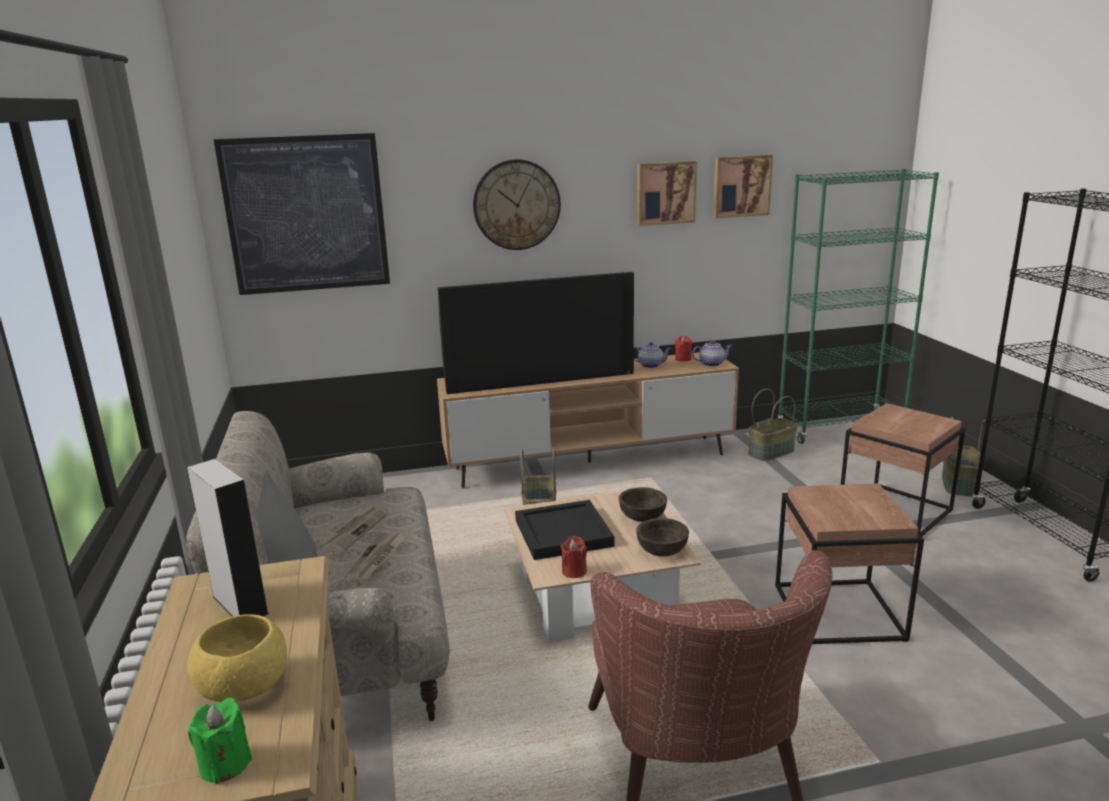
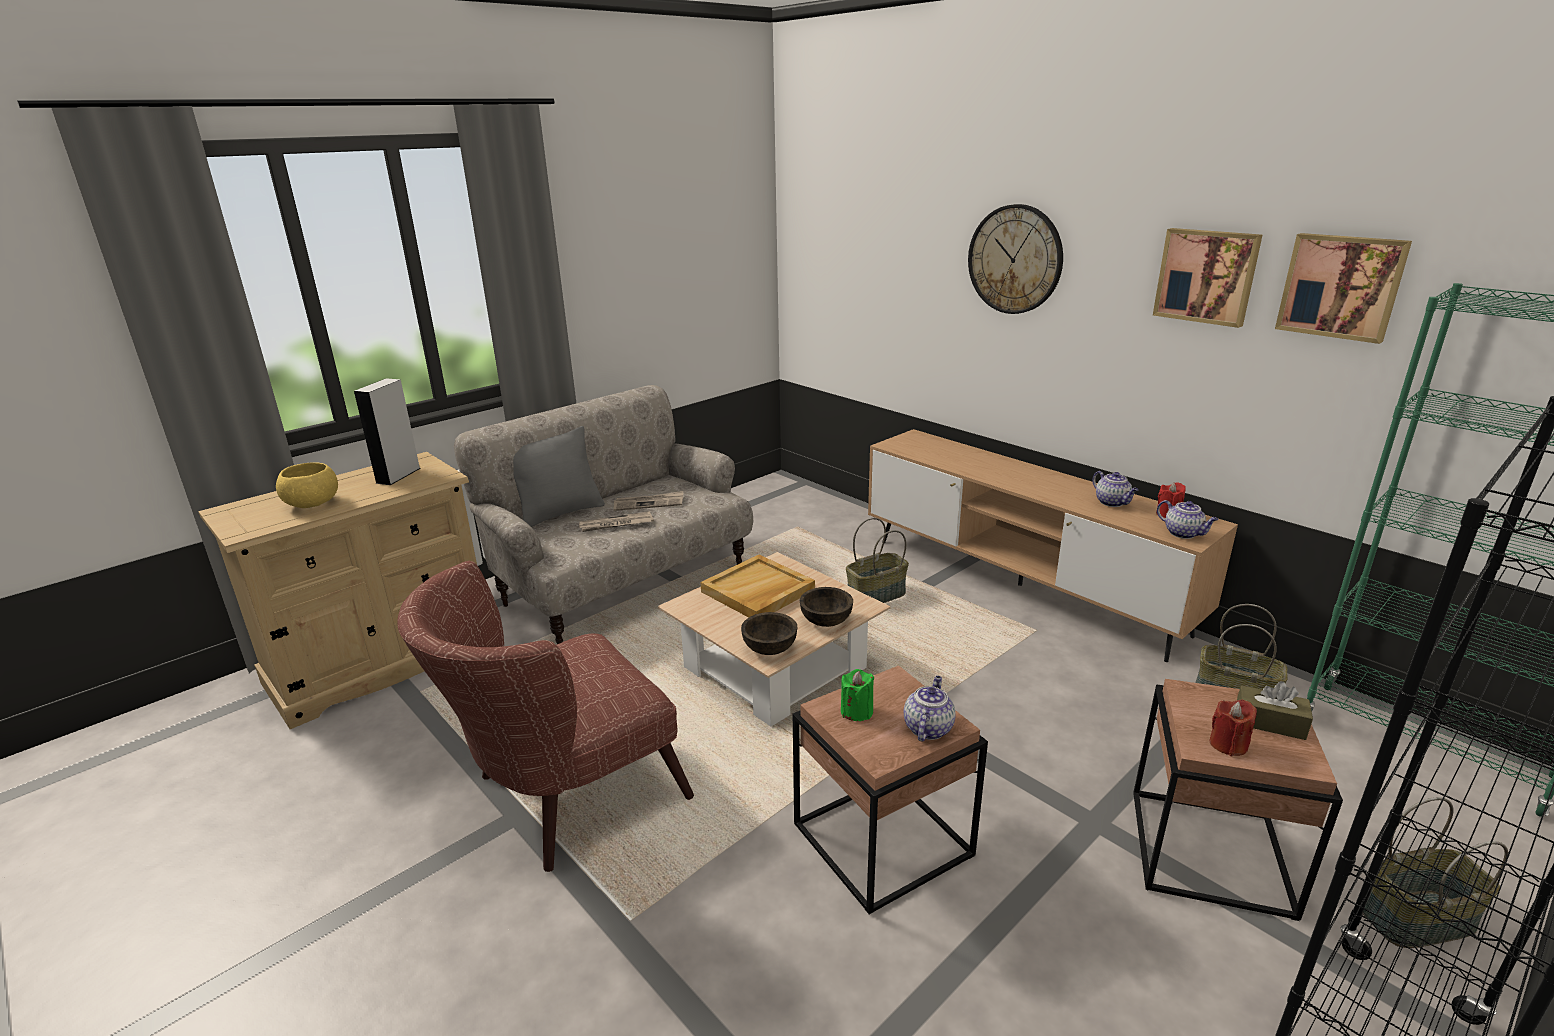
camera: 60 degrees right, 5 degrees up
green candle [188,698,252,784] -> green candle moved to [841,669,875,721]
picture [214,133,390,295] -> none
television [438,272,634,394] -> none
black tray [515,500,614,560] -> beige tray [700,555,815,618]
red candle [561,536,587,578] -> red candle moved to [1210,700,1257,757]
none -> teapot [904,676,956,741]
none -> brown tissue box [1237,681,1313,740]

